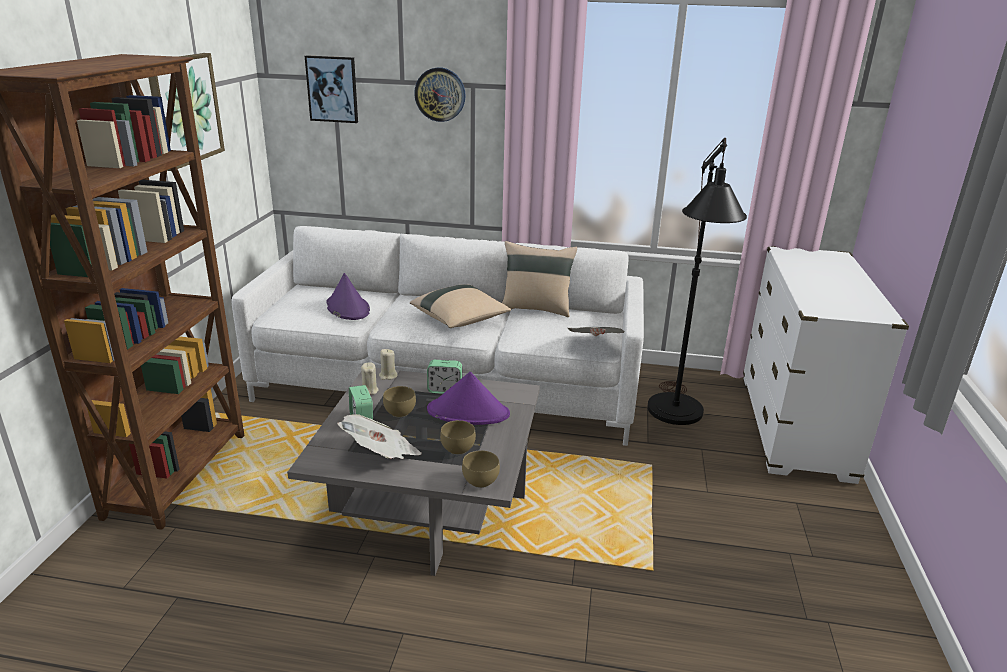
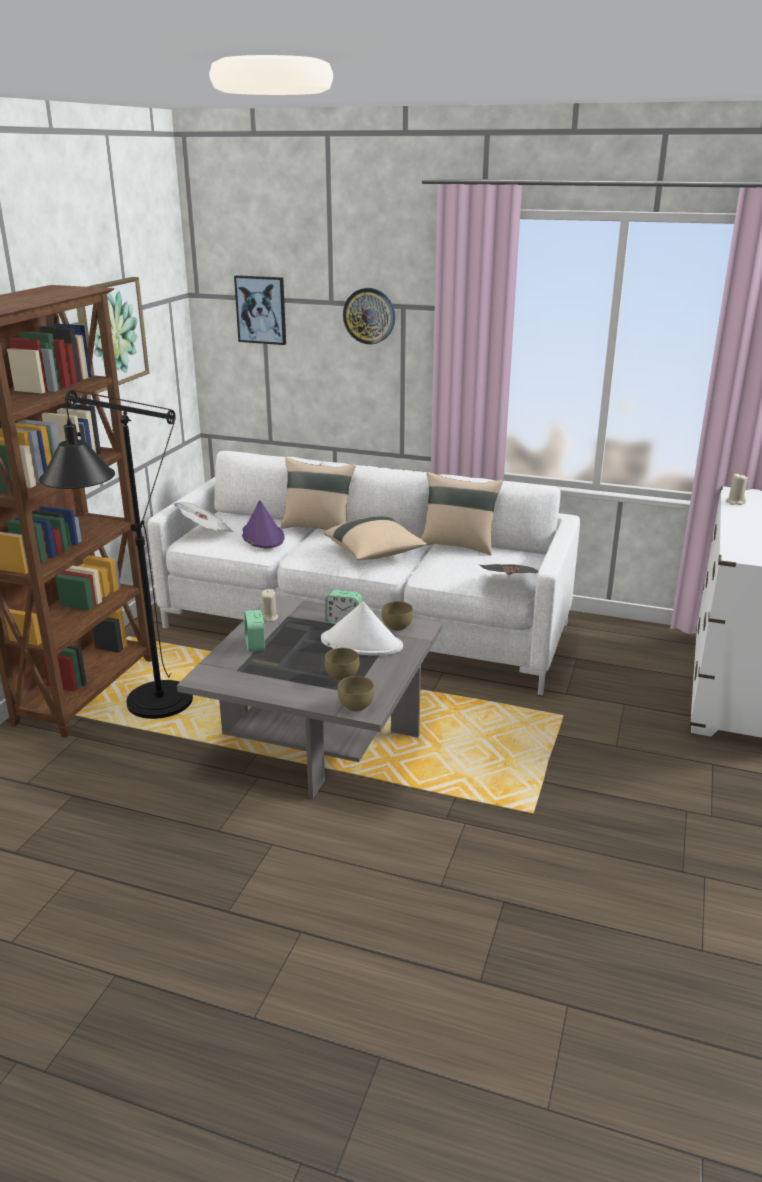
camera: 10 degrees right, 0 degrees up
newspaper [337,414,422,459] -> newspaper moved to [172,502,234,532]
beige candle [379,349,398,380] -> beige candle moved to [726,473,748,505]
brown bowl [383,386,416,417] -> brown bowl moved to [382,601,413,631]
purple hat [427,372,510,425] -> white hat [321,601,403,656]
black floor lamp [647,138,747,425] -> black floor lamp moved to [39,389,193,719]
none -> beige pillow [280,458,356,530]

